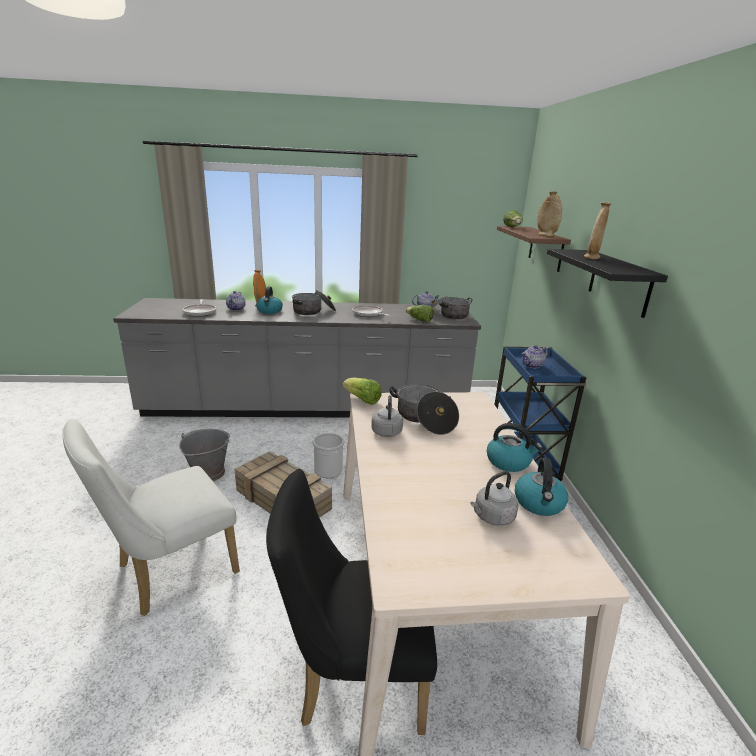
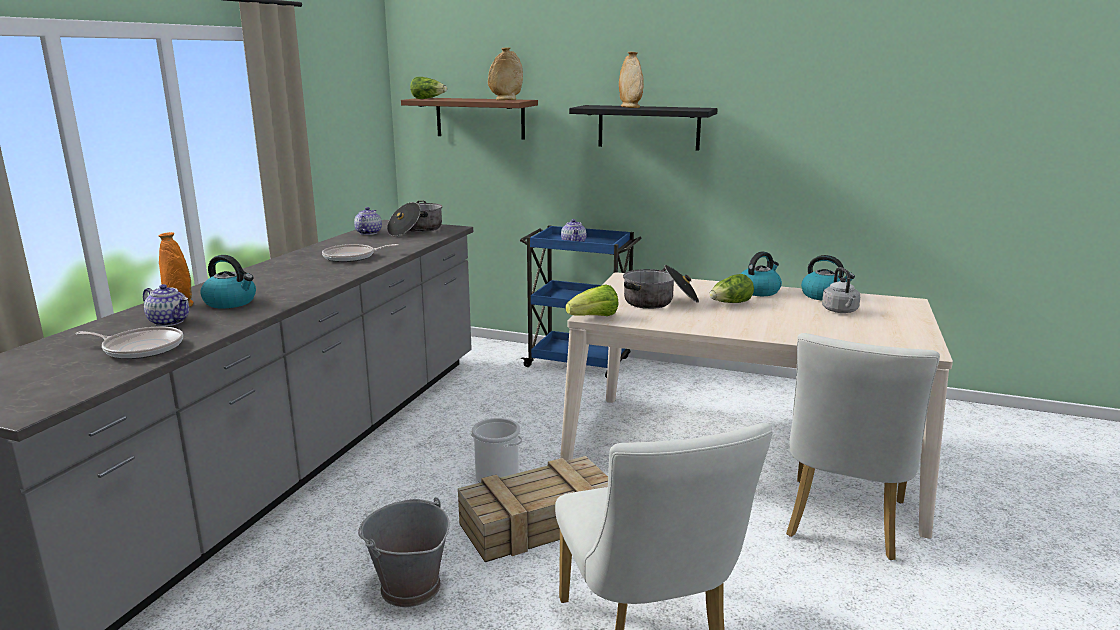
camera: 65 degrees left, 5 degrees down
black chair [266,469,437,735] -> white chair [786,333,940,560]
cooking pot [292,290,336,315] -> none
grey kettle [371,395,403,437] -> none
lettuce [406,305,434,322] -> lettuce moved to [709,274,754,303]

